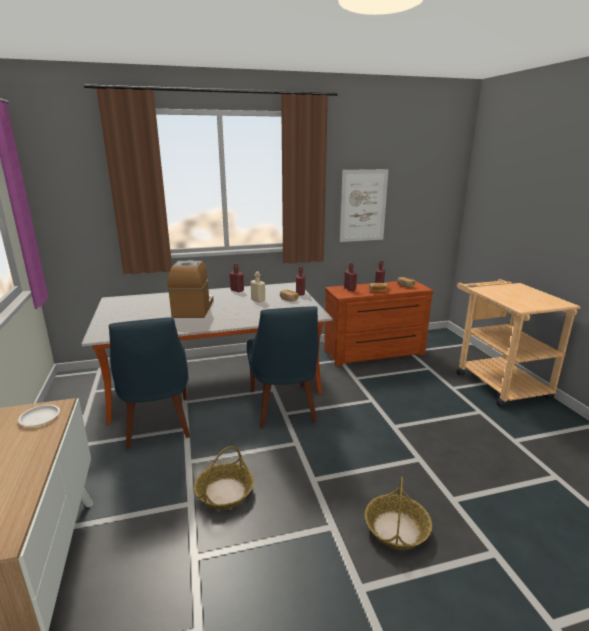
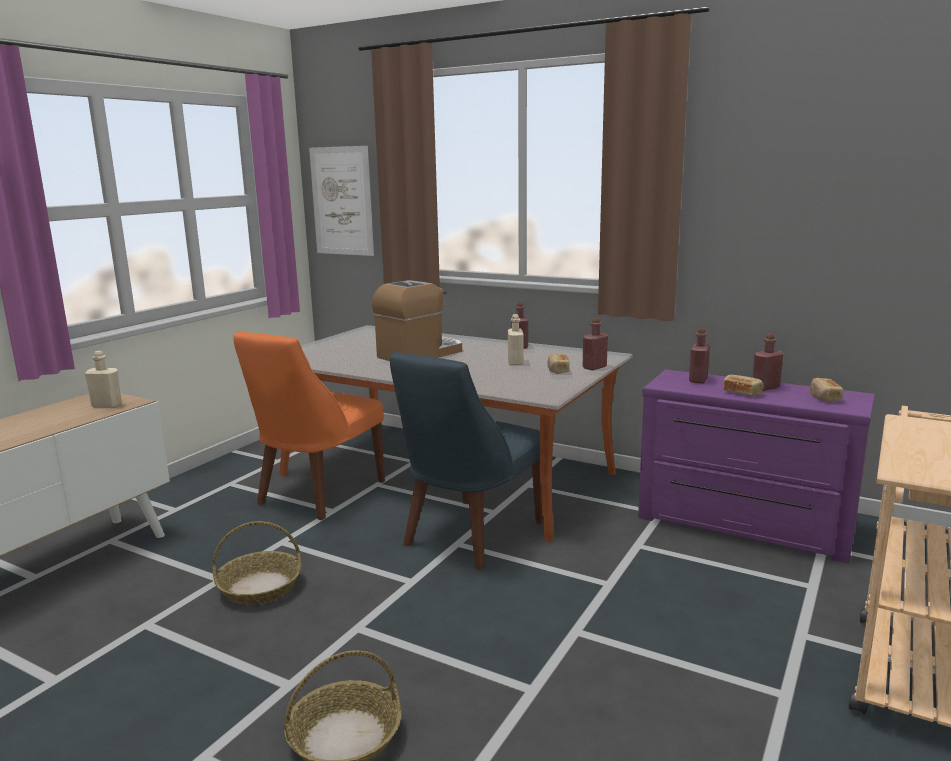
camera: 45 degrees right, 5 degrees down
white plate [18,405,60,426] -> beige bottle [85,351,122,408]
blue chair [109,317,190,449] -> orange chair [233,332,385,520]
brown dresser [324,281,433,366] -> purple dresser [638,369,875,563]
picture [340,169,389,242] -> picture moved to [309,146,374,256]

